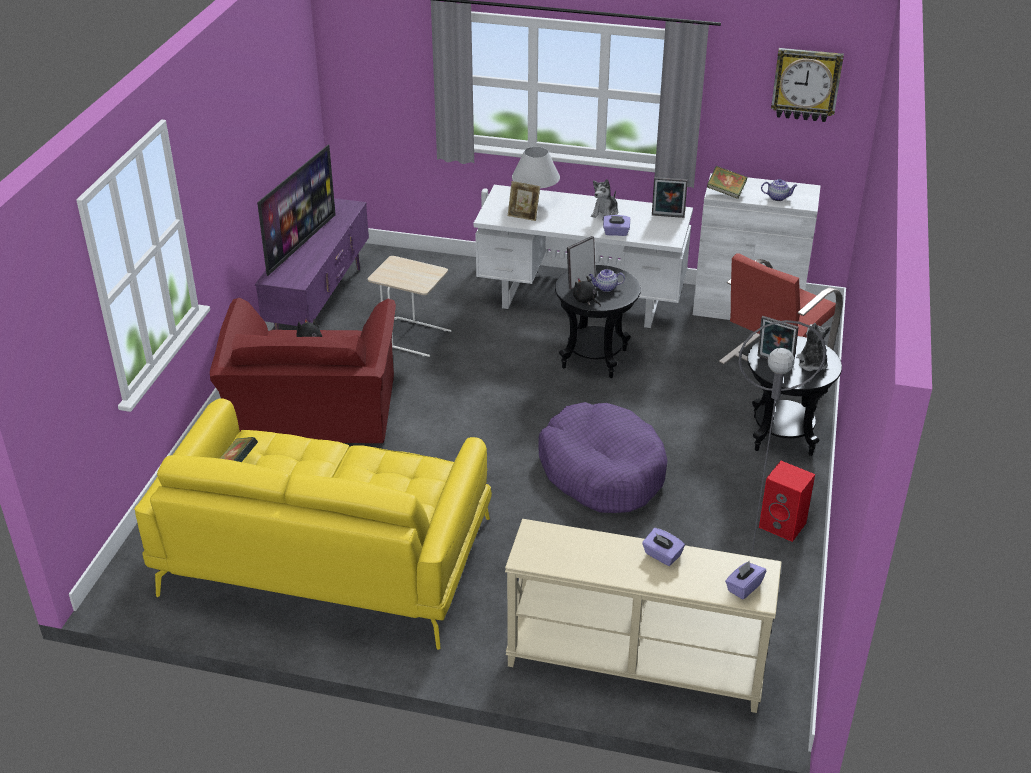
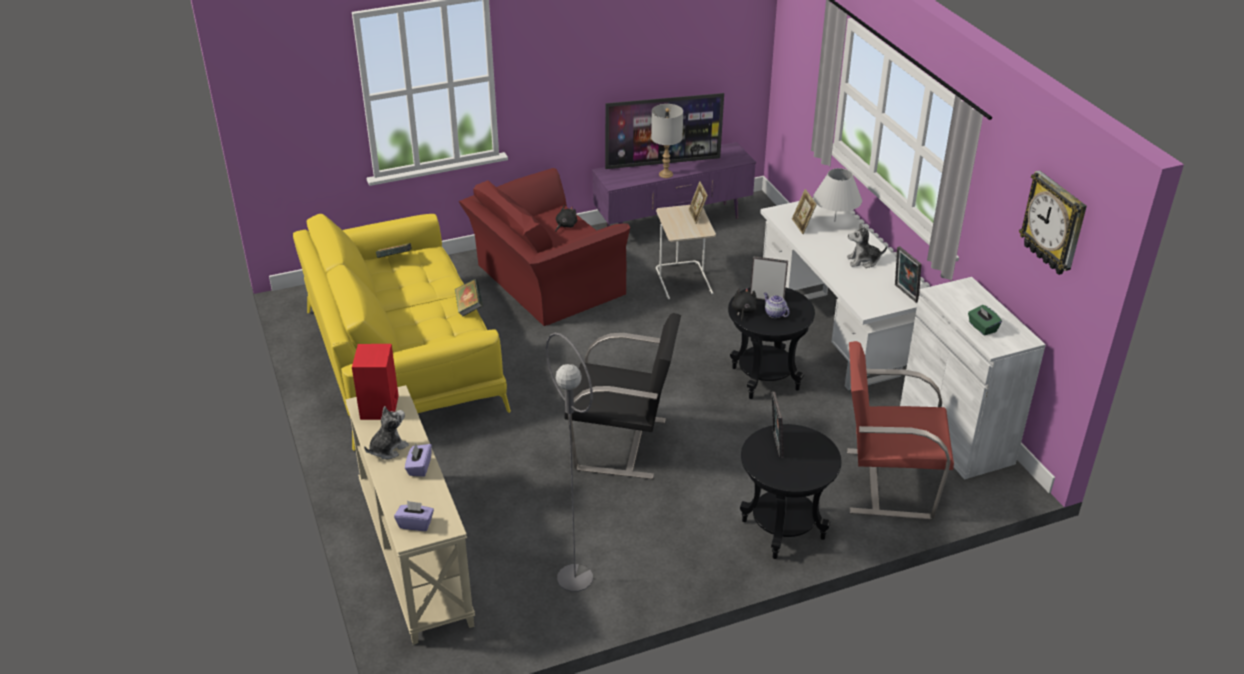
camera: 55 degrees right, 0 degrees up
purple dog bed [538,402,668,513] -> black armchair [564,313,681,479]
purple tissue box [603,215,630,236] -> none
book [707,166,747,199] -> book moved to [454,279,483,317]
red speaker [759,461,815,542] -> red speaker moved to [352,344,399,420]
teapot [761,179,797,201] -> green tissue box [968,305,1002,335]
plush toy [797,323,831,371] -> plush toy moved to [364,406,409,459]
none -> grey table lamp [651,104,683,178]
none -> picture frame [688,181,708,224]

